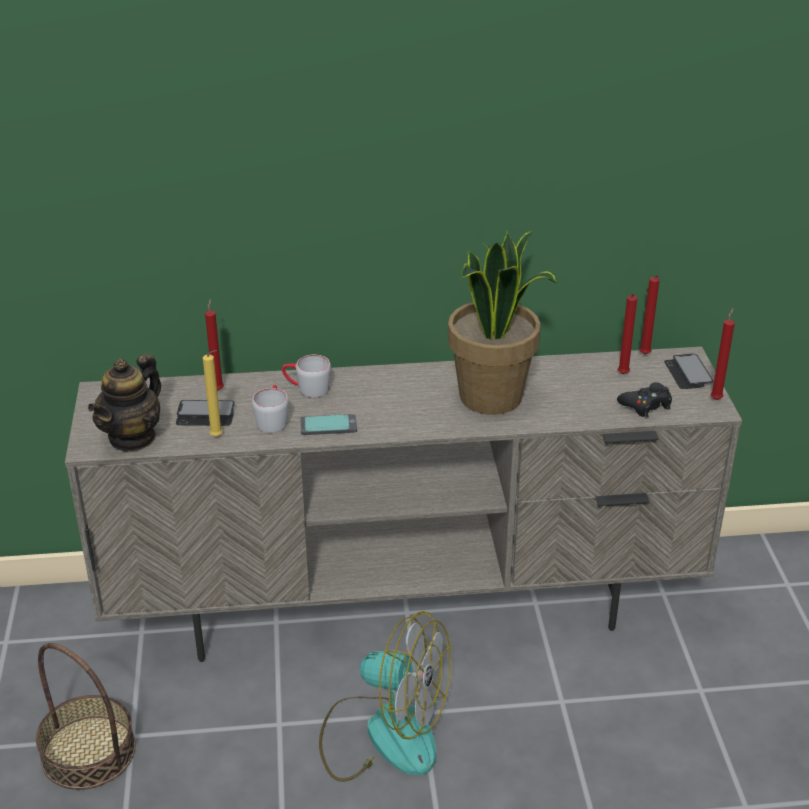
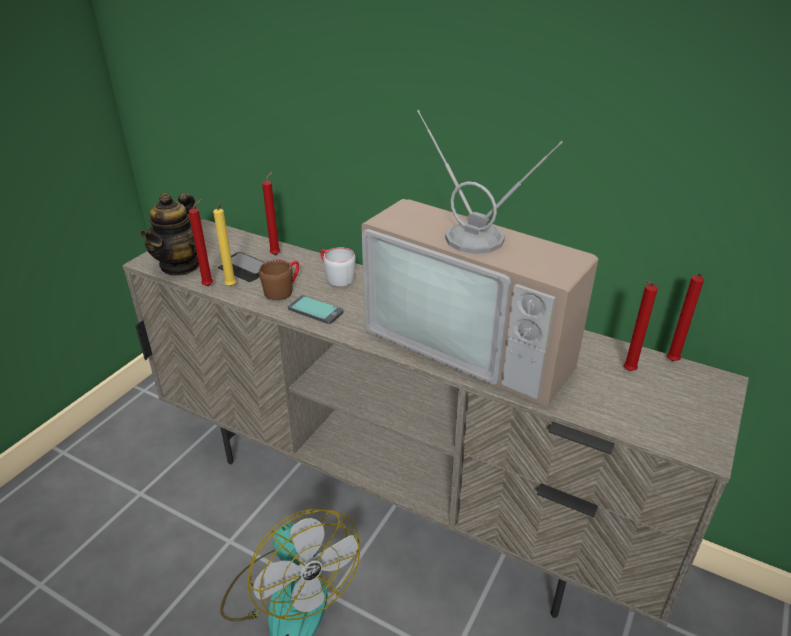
camera: 35 degrees right, 0 degrees up
basket [36,643,136,790] -> none
teapot [88,354,161,452] -> teapot turned 45 degrees counterclockwise [140,193,199,276]
grey mug [252,385,289,433] -> brown mug [259,260,299,300]
potted plant [448,230,558,415] -> television [362,110,598,407]
black game controller [617,382,672,417] -> none
phone [664,354,713,389] -> none
red candle [711,308,735,400] -> red candle moved to [189,199,213,286]

